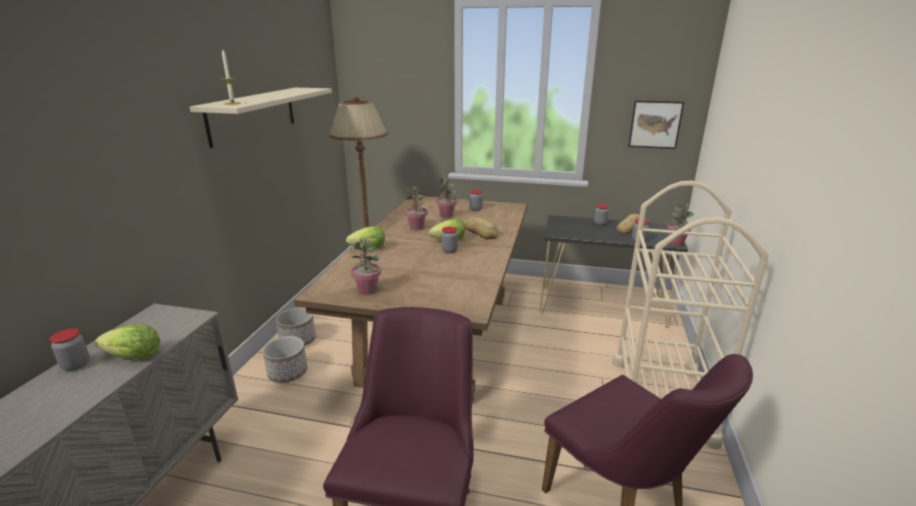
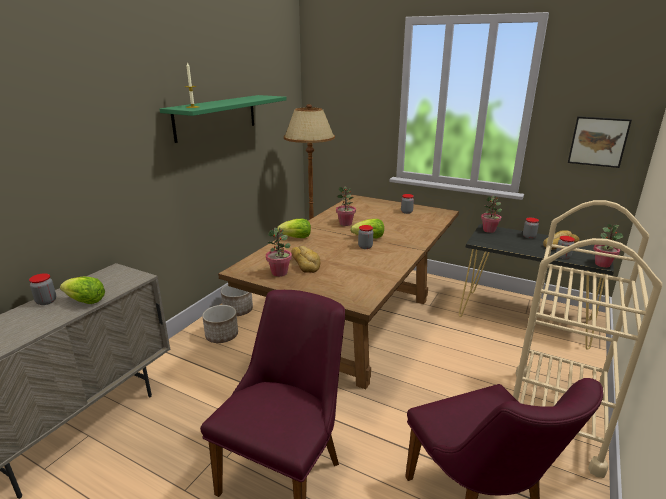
camera: 15 degrees right, 0 degrees up
beige shelf [190,88,332,148] -> green shelf [160,95,287,143]
potted plant [436,177,457,218] -> potted plant moved to [481,195,502,233]
bread [462,218,498,240] -> bread moved to [291,246,320,273]

